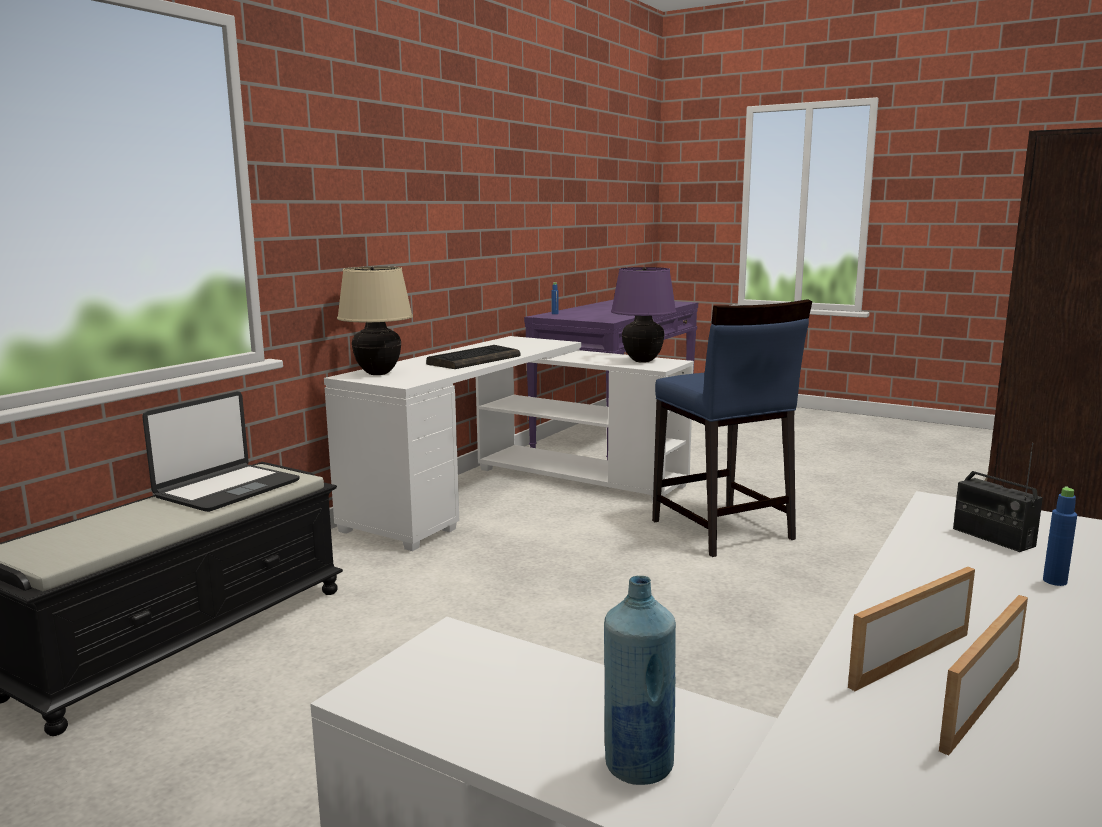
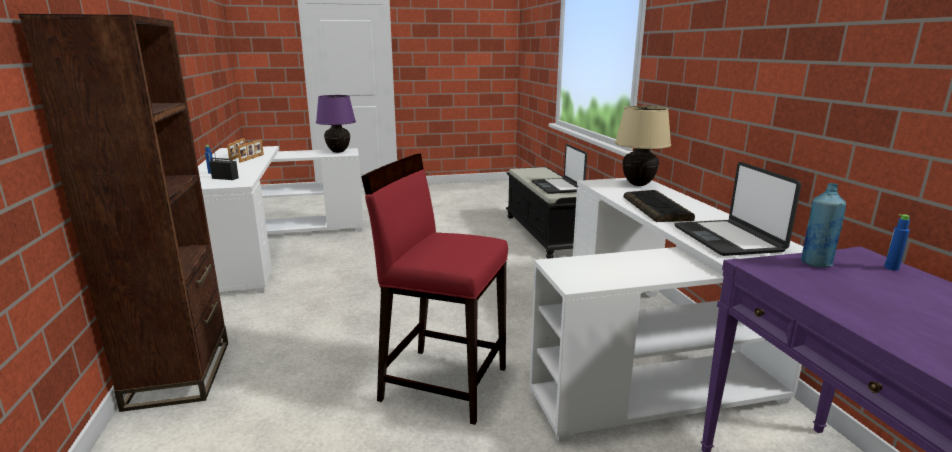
camera: 135 degrees right, 5 degrees up
blue bottle [604,576,676,785] -> blue bottle moved to [801,183,846,268]
purple table lamp [611,267,677,363] -> purple table lamp moved to [316,95,356,153]
blue stool [652,299,812,557] -> red stool [361,153,508,425]
none -> laptop [674,162,801,256]

